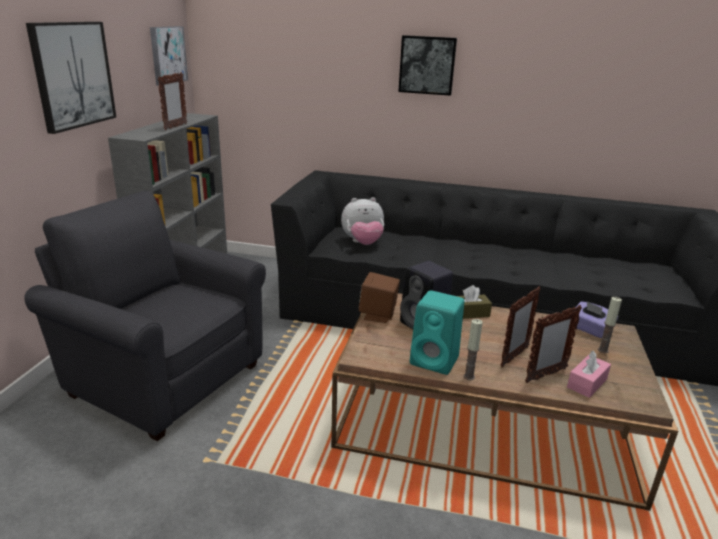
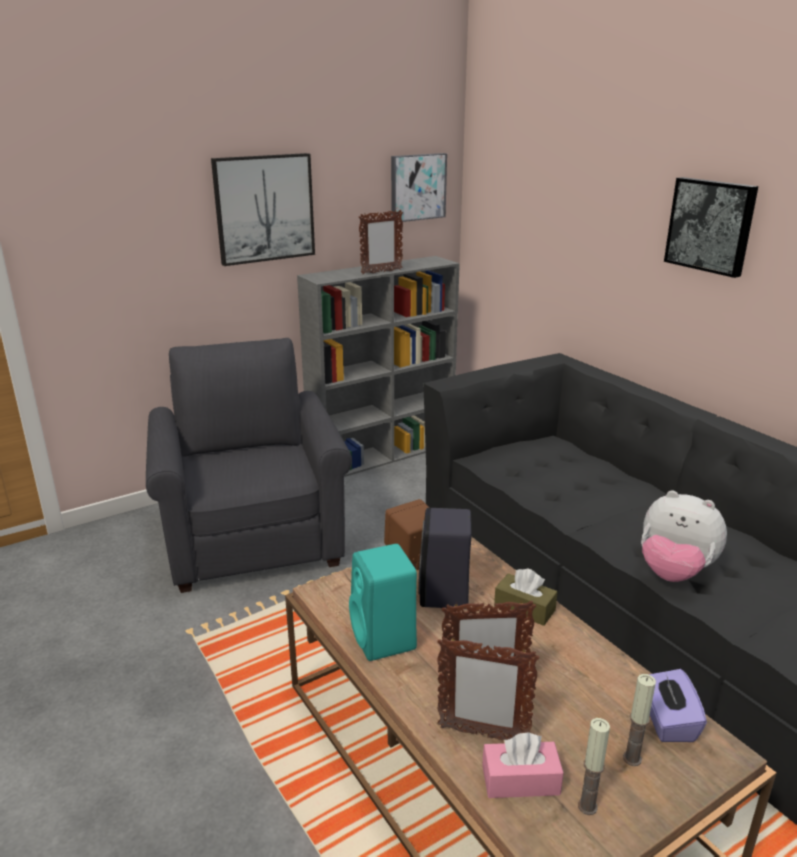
camera: 45 degrees right, 0 degrees up
plush toy [341,197,384,245] -> plush toy moved to [641,490,727,582]
candle [464,319,483,380] -> candle moved to [578,718,610,815]

